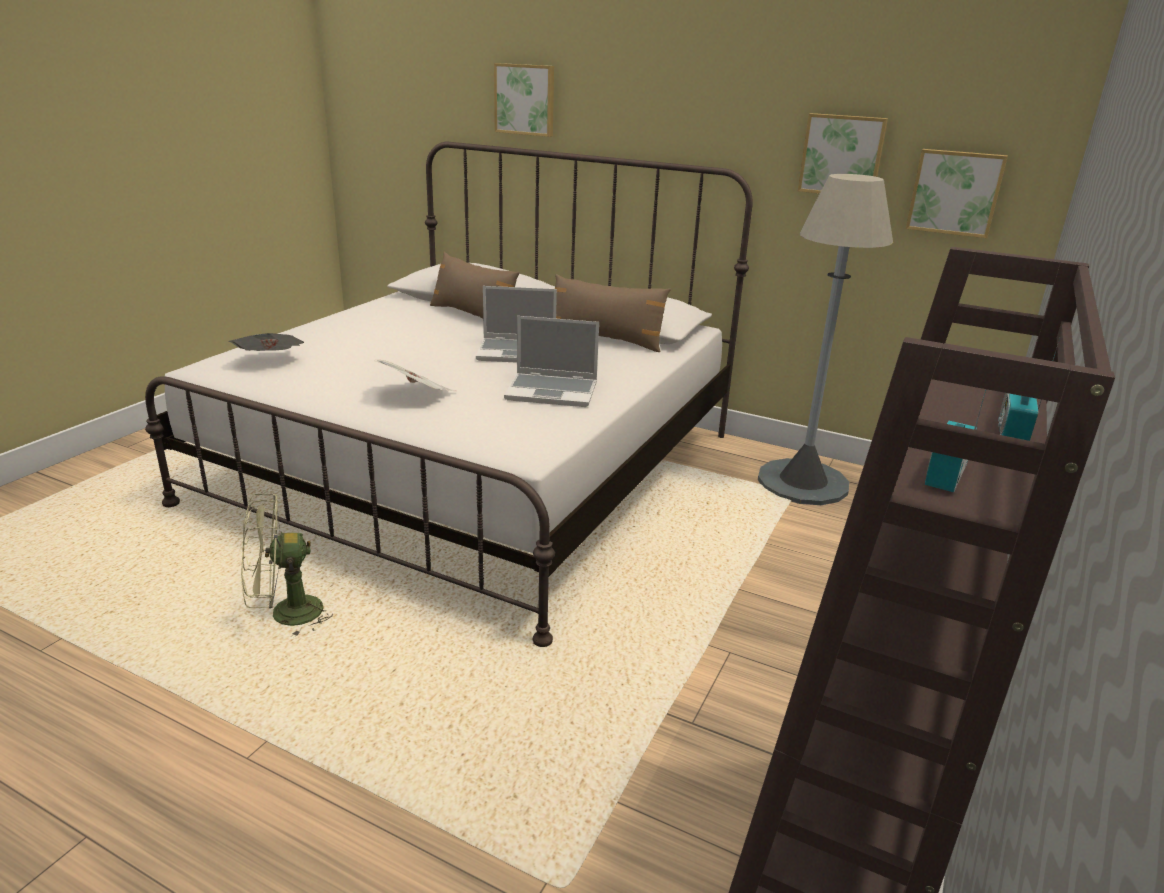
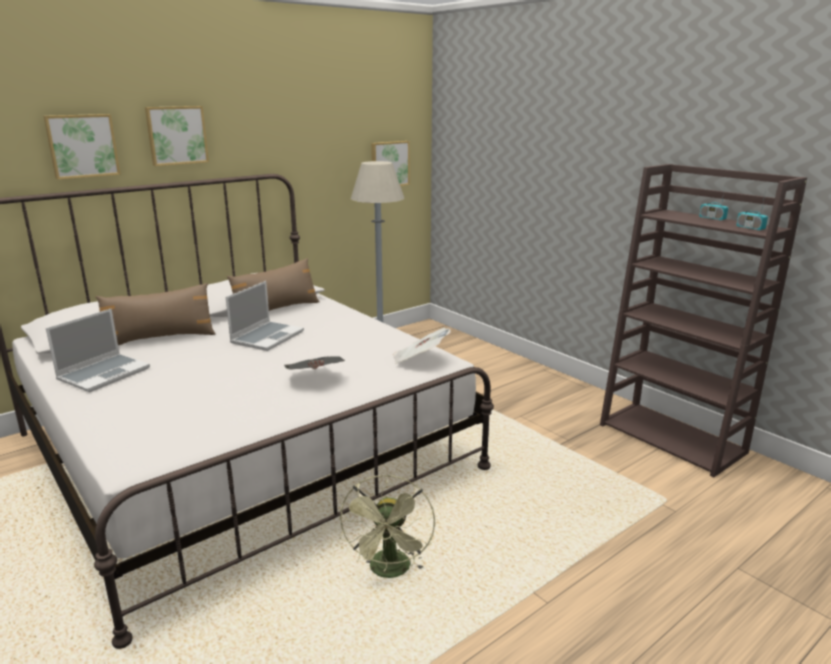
camera: 65 degrees left, 5 degrees down
newspaper [228,333,304,351] -> newspaper moved to [393,327,451,364]
laptop [504,316,599,407] -> laptop moved to [46,309,150,392]
picture [798,113,888,194] -> picture moved to [145,106,209,166]

